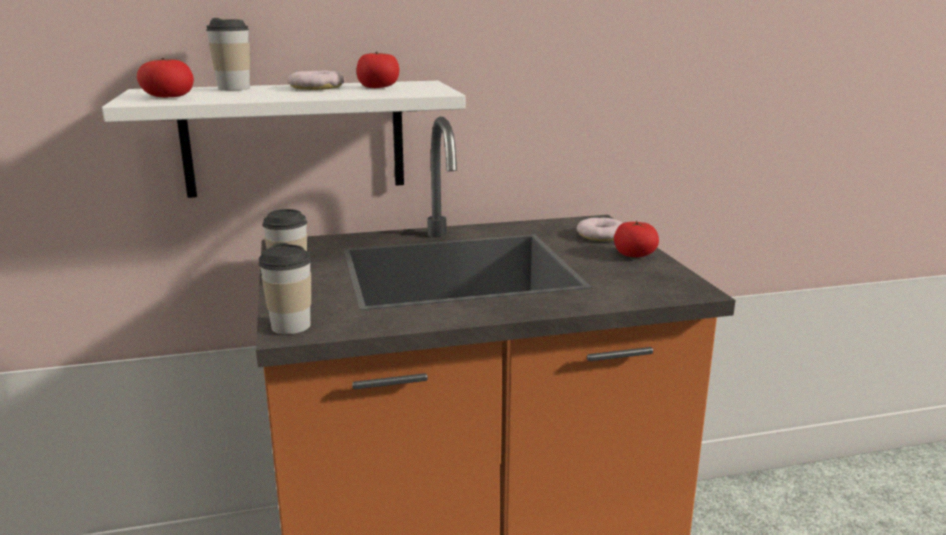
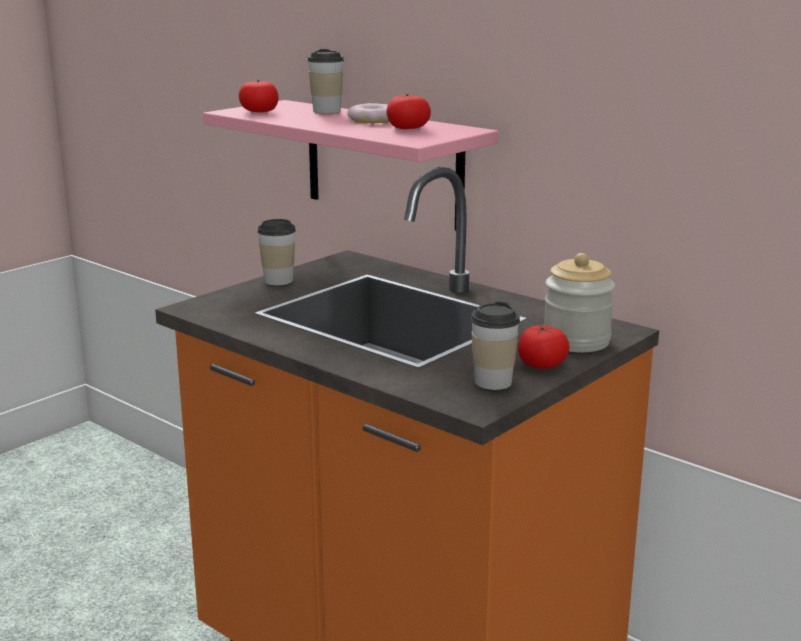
camera: 55 degrees right, 0 degrees up
white shelf [102,81,465,198] -> pink shelf [203,100,499,231]
cup [259,243,311,334] -> cup moved to [471,302,520,390]
donut [577,218,623,241] -> jar [544,253,615,352]

